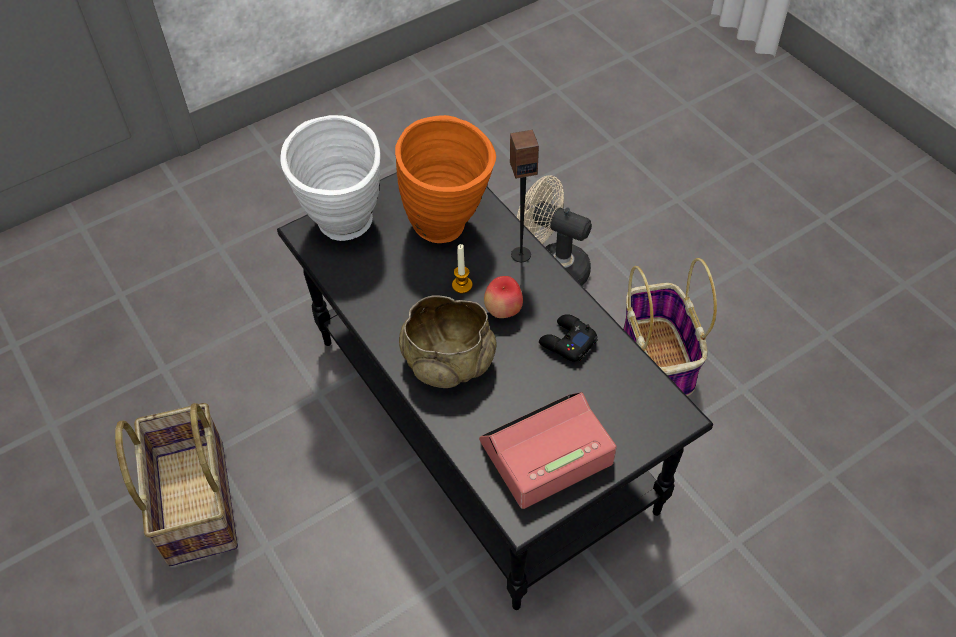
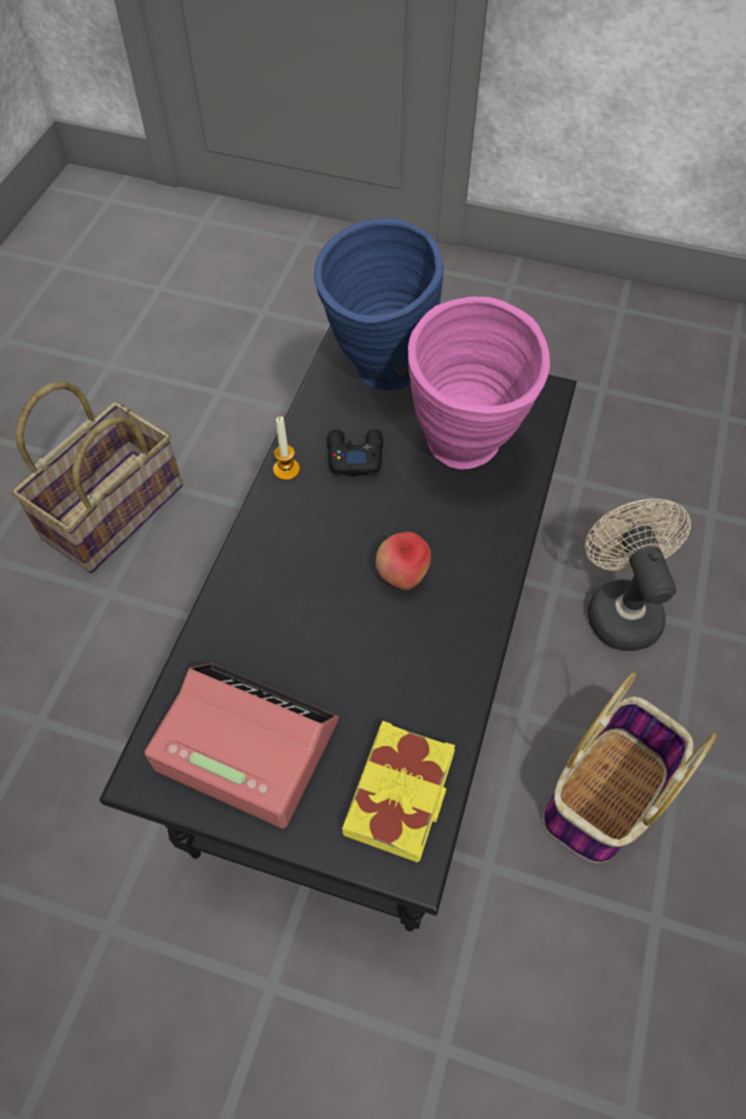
camera: 50 degrees right, 5 degrees up
white vase [280,115,381,241] -> blue vase [314,218,444,390]
orange vase [395,115,496,243] -> pink vase [408,296,550,469]
beige bowl [399,296,497,388] -> none
candle [452,244,473,293] -> candle moved to [273,416,300,481]
speaker [510,129,539,262] -> none
black game controller [539,314,598,362] -> black game controller moved to [327,429,383,476]
none -> yellow book [342,721,455,863]

